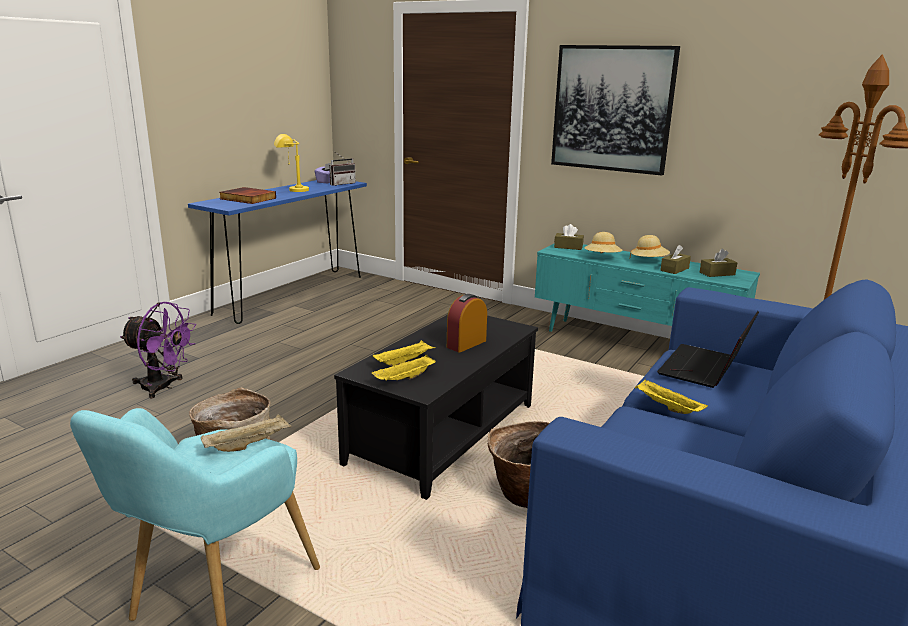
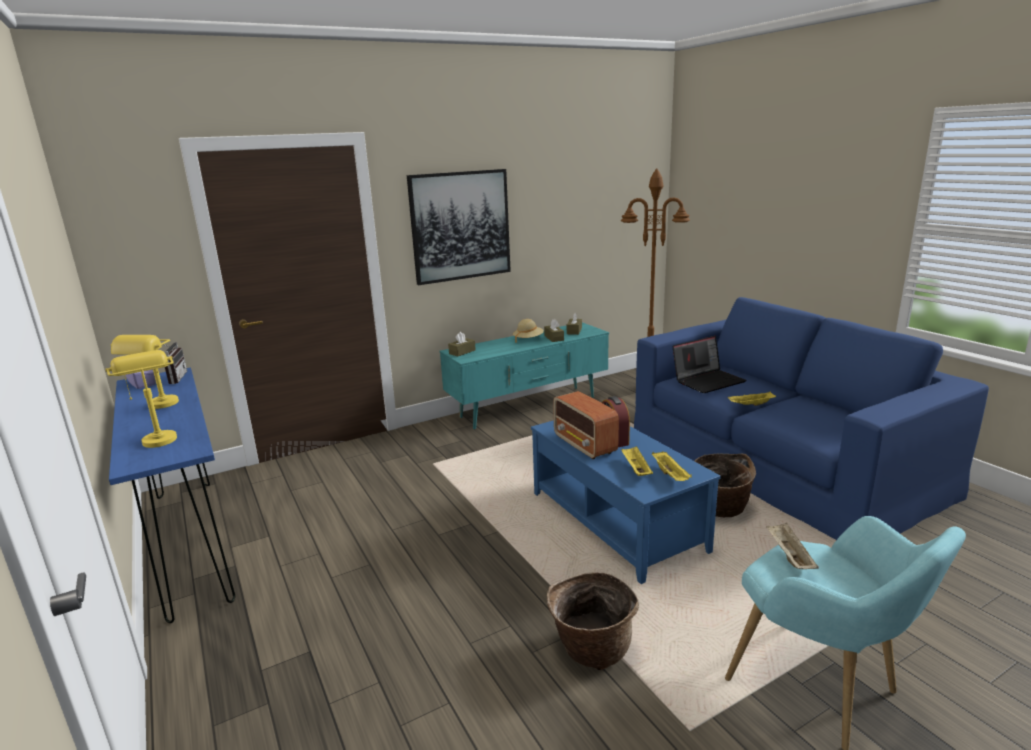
camera: 60 degrees left, 0 degrees up
purple fan [120,302,196,398] -> none
book [219,187,276,204] -> yellow table lamp [105,350,177,448]
black coffee table [334,314,538,500] -> blue coffee table [531,420,721,584]
beige hat [584,232,622,253] -> none
laptop [657,311,759,388] -> laptop turned 90 degrees counterclockwise [672,336,747,393]
none -> radio [553,391,619,459]

